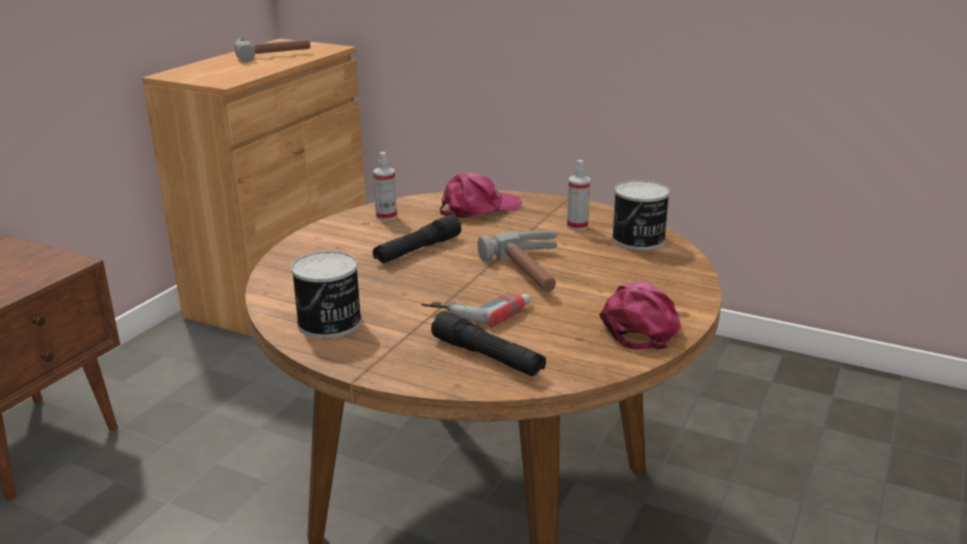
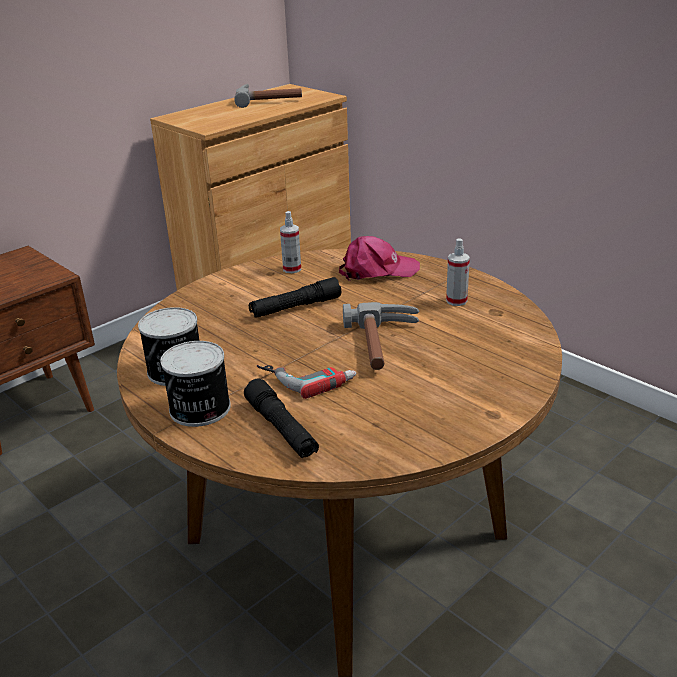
camera: 20 degrees right, 5 degrees up
pink cap [599,281,681,349] -> none
can [612,180,670,250] -> can moved to [160,341,231,427]

